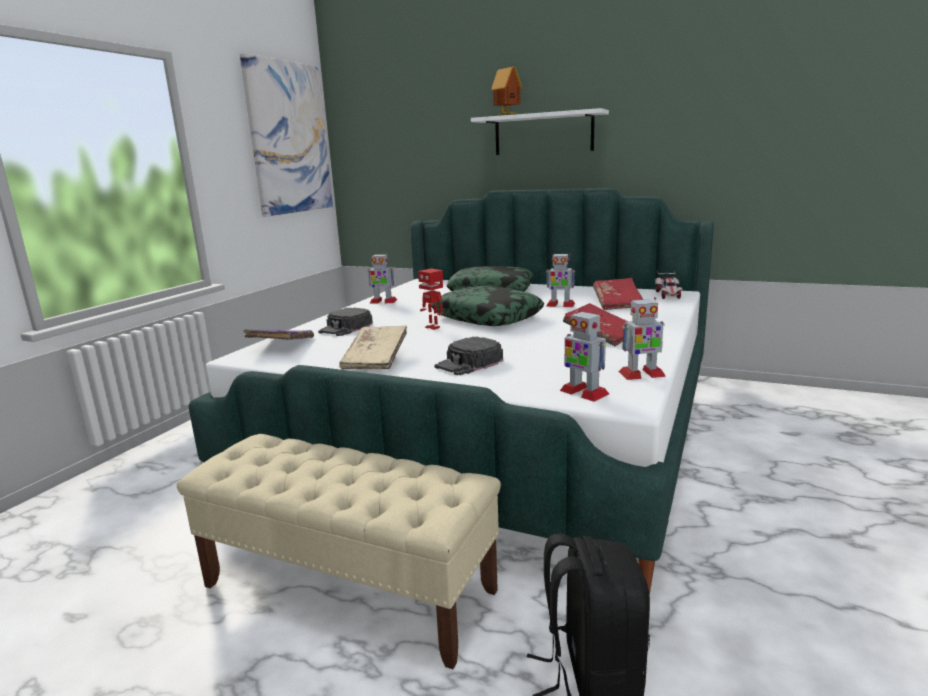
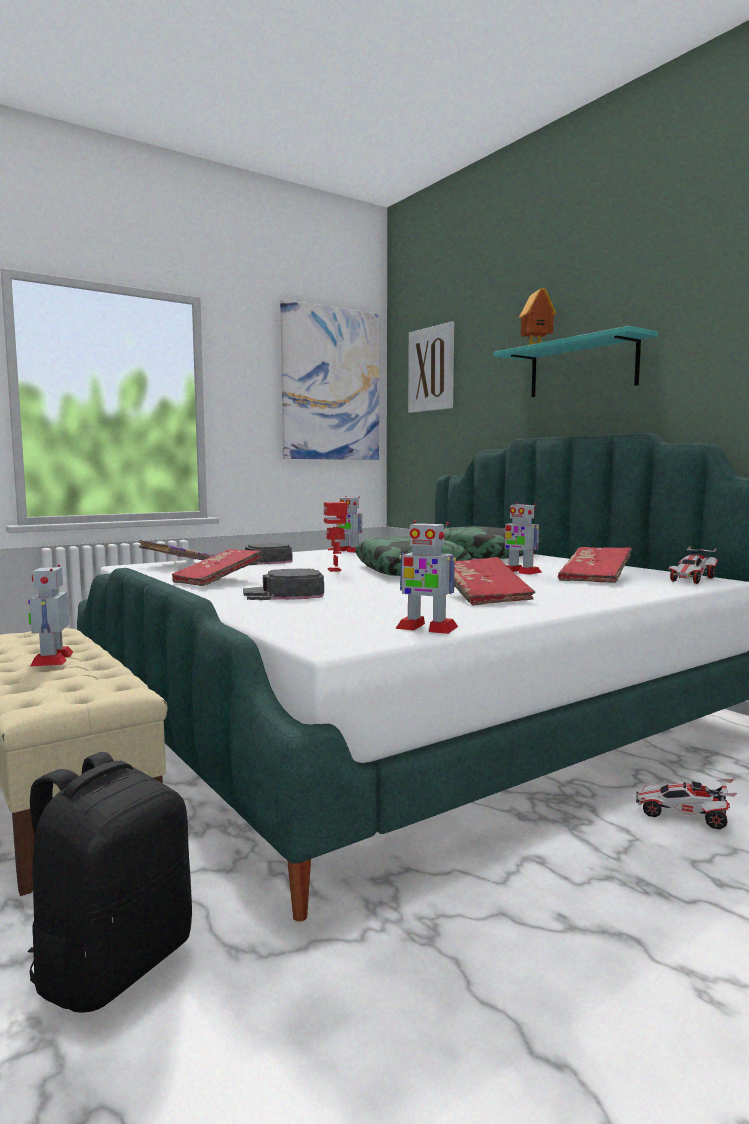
camera: 30 degrees right, 10 degrees down
beige book [339,326,407,369] -> red book [172,549,263,586]
white shelf [471,108,609,155] -> turquoise shelf [494,326,658,397]
toy robot [560,310,609,402] -> toy robot moved to [28,564,73,667]
none -> picture [408,321,454,413]
none -> toy car [636,779,737,829]

